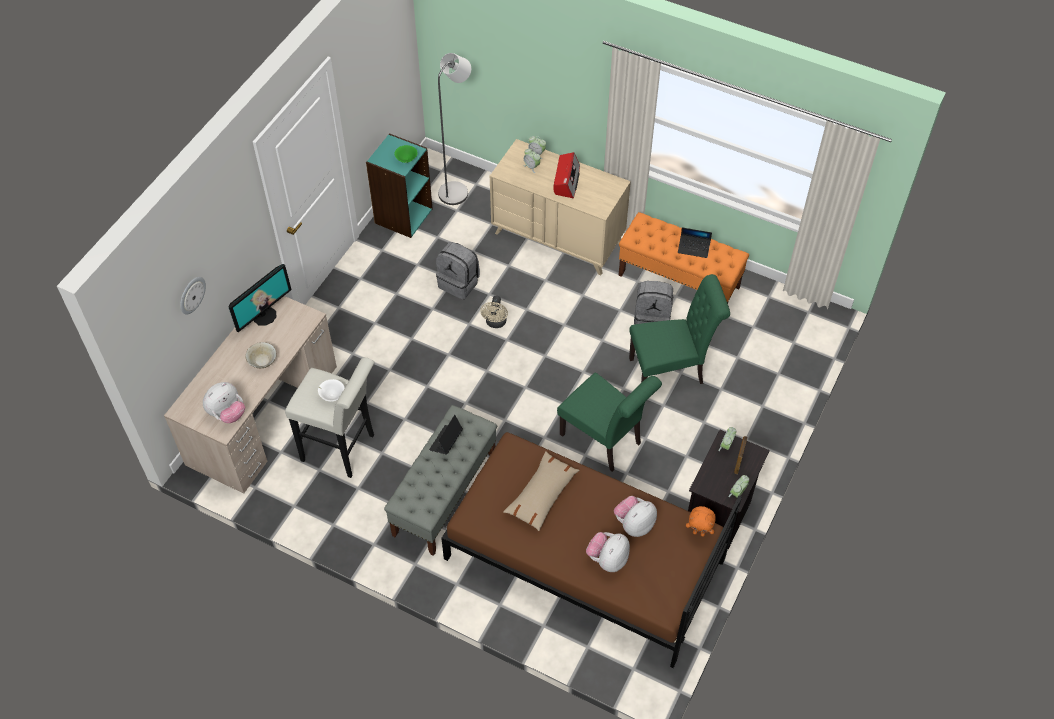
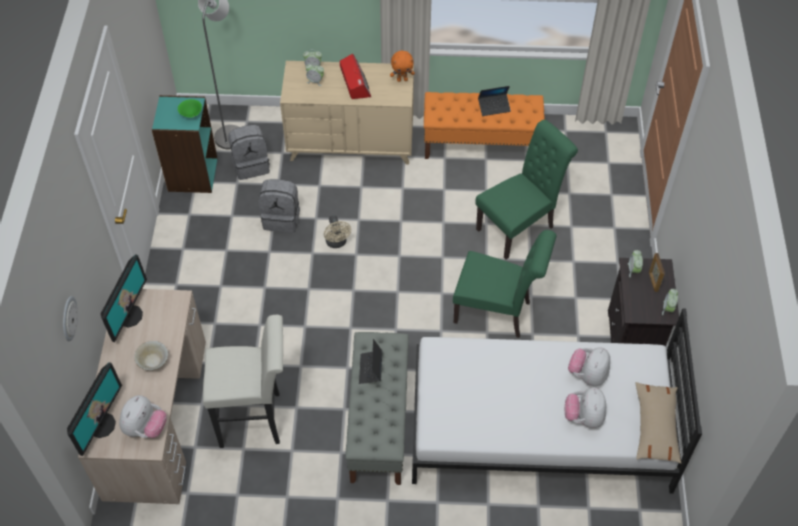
camera: 25 degrees left, 0 degrees up
white bowl [318,379,345,402] -> none
brown bed [441,432,742,668] -> white bed [412,308,702,494]
beige pillow [503,451,579,531] -> beige pillow moved to [635,382,681,463]
grey backpack [634,281,673,325] -> grey backpack moved to [228,125,270,180]
orange plush toy [686,506,716,537] -> orange plush toy moved to [390,51,415,82]
none -> monitor [67,362,122,456]

